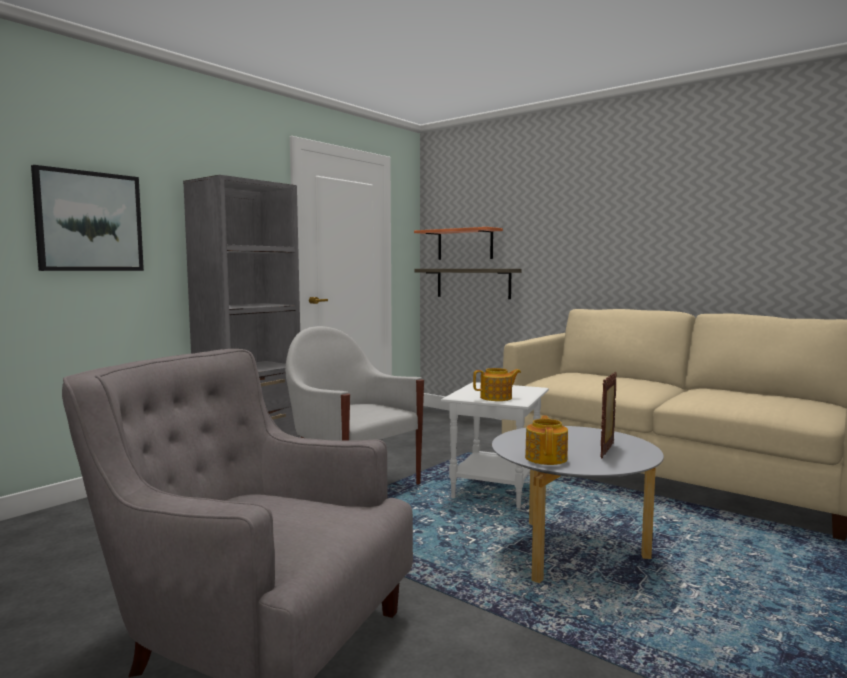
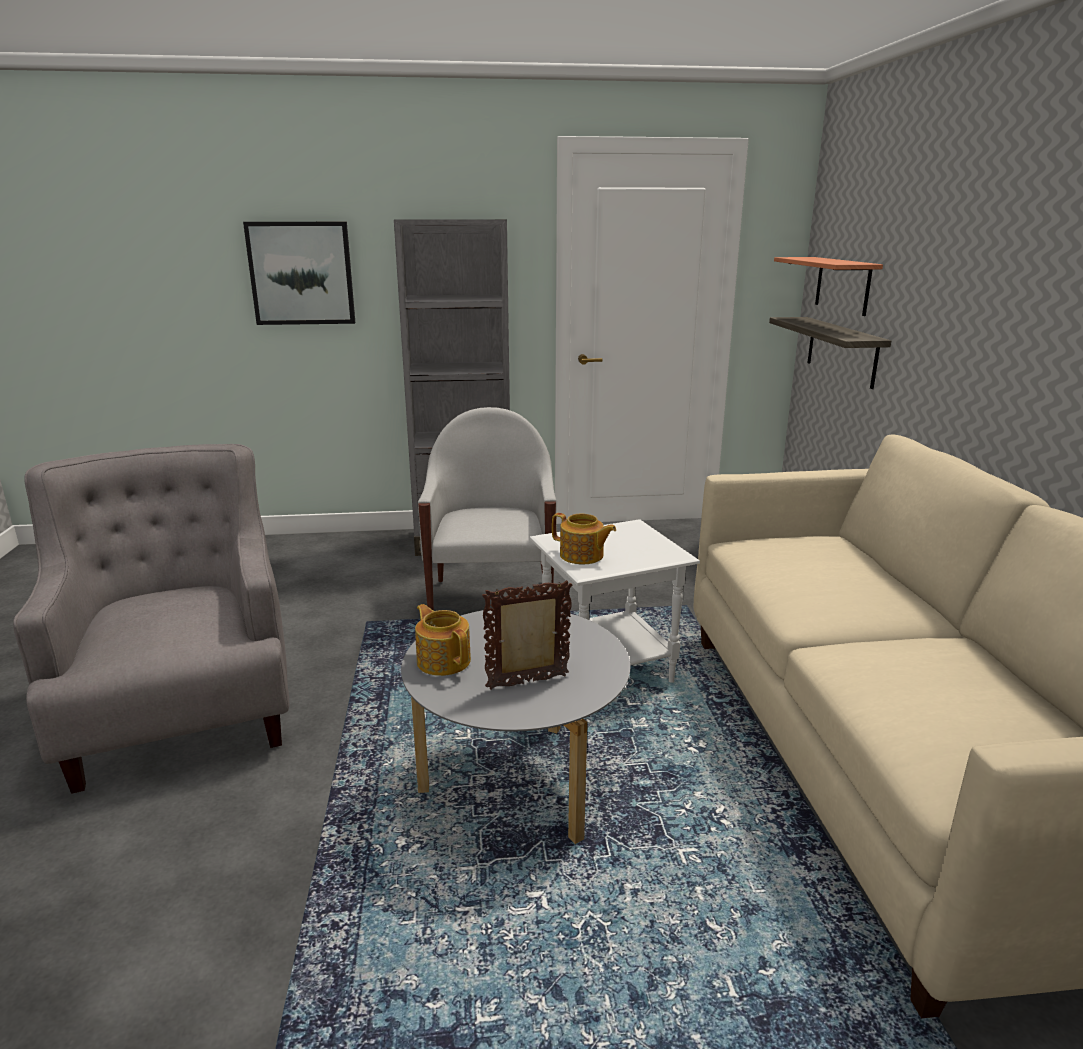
camera: 45 degrees right, 15 degrees up
teapot [525,415,568,465] -> teapot turned 90 degrees counterclockwise [415,604,471,676]

